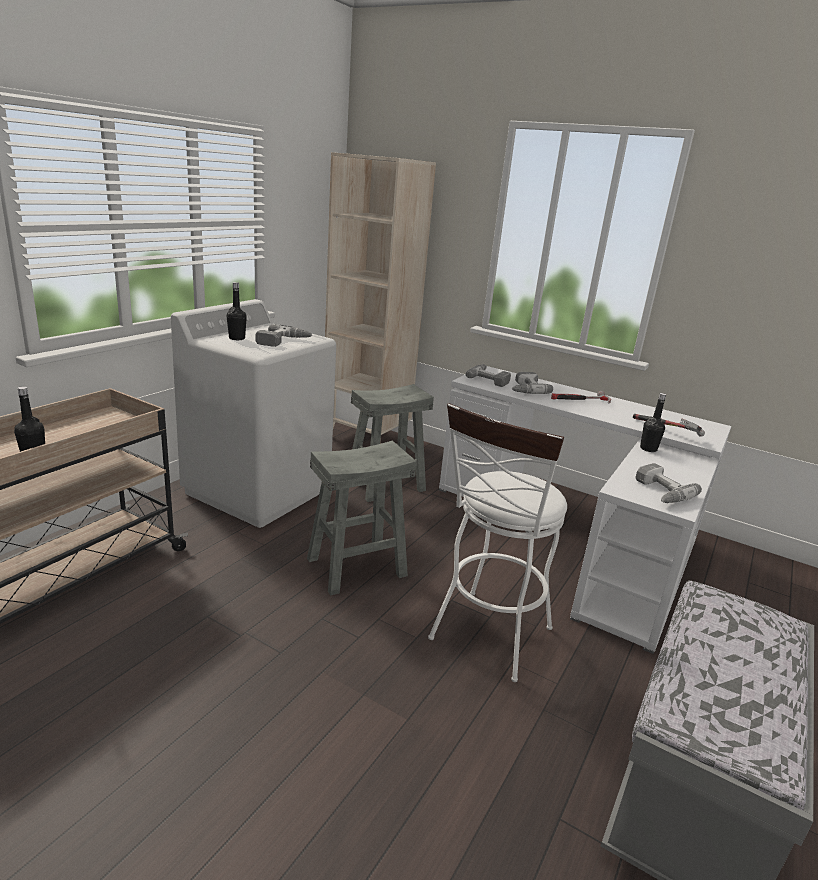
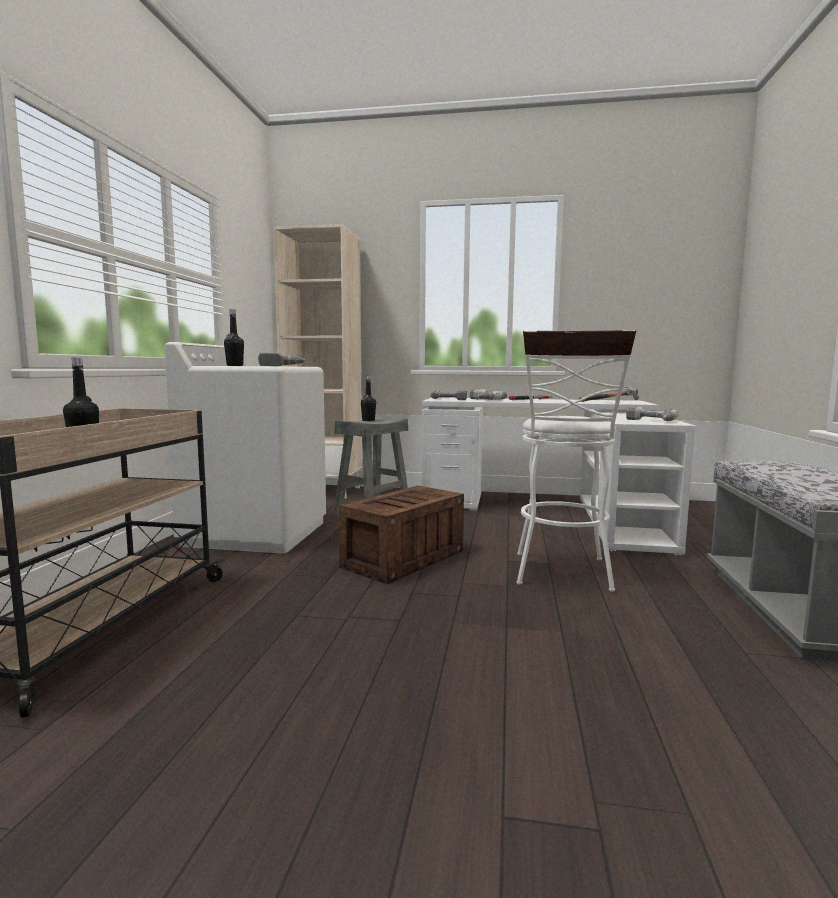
camera: 20 degrees left, 15 degrees down
grey stool [307,441,416,596] -> crate [339,486,464,584]
black bottle [640,393,666,452] -> black bottle moved to [361,376,376,421]

